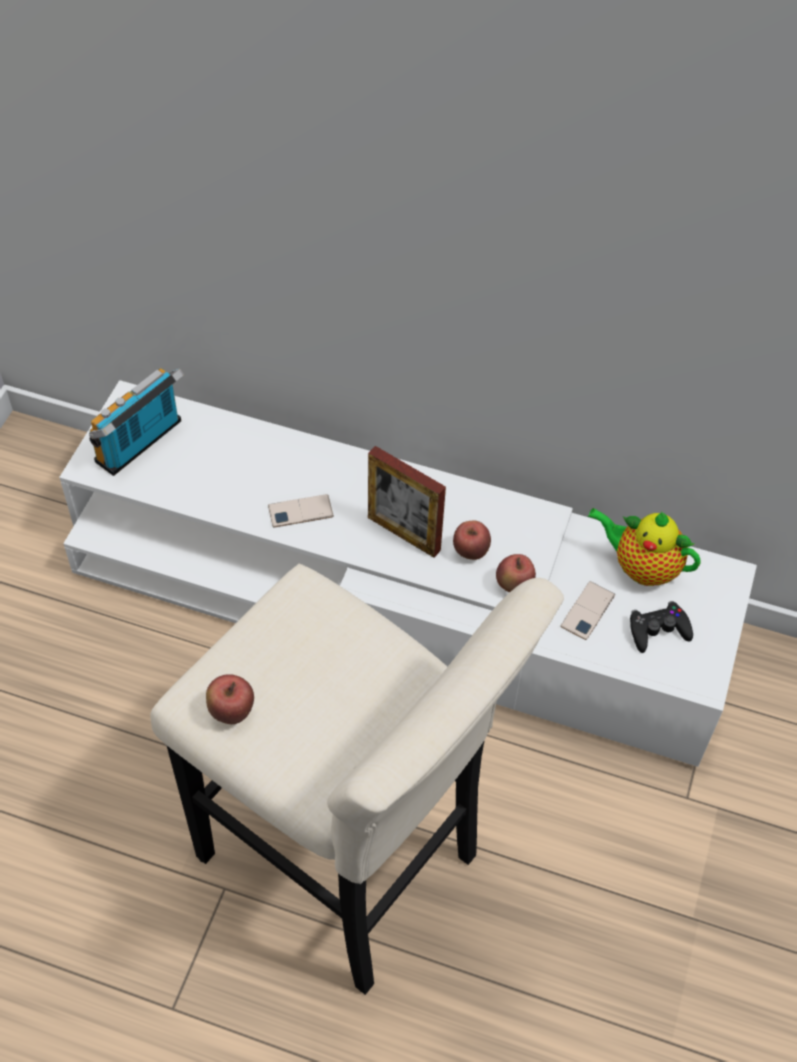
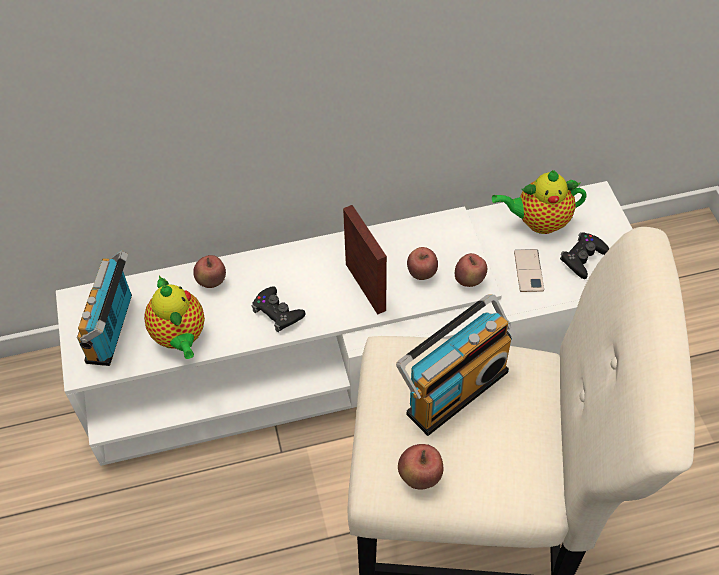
camera: 30 degrees left, 0 degrees up
phone [268,494,334,527] -> black game controller [252,286,305,332]
picture frame [368,446,446,558] -> picture frame turned 120 degrees counterclockwise [343,205,387,315]
none -> teapot [144,276,205,359]
none -> apple [193,255,226,288]
none -> radio [396,294,512,436]

